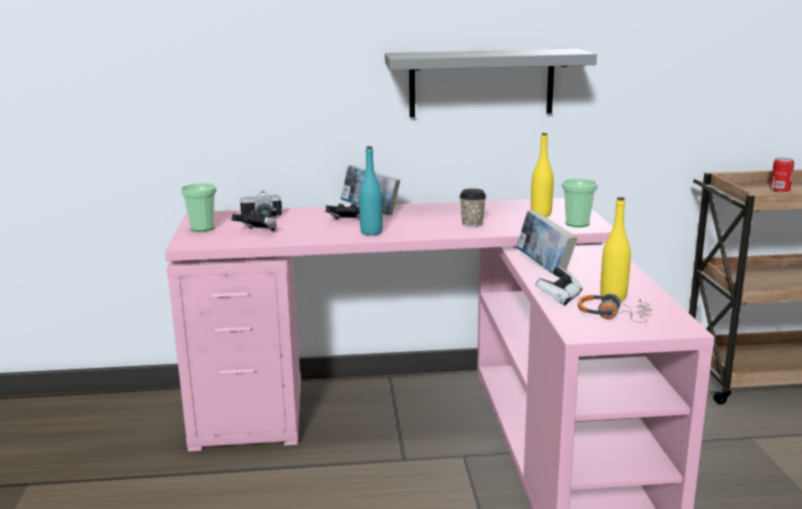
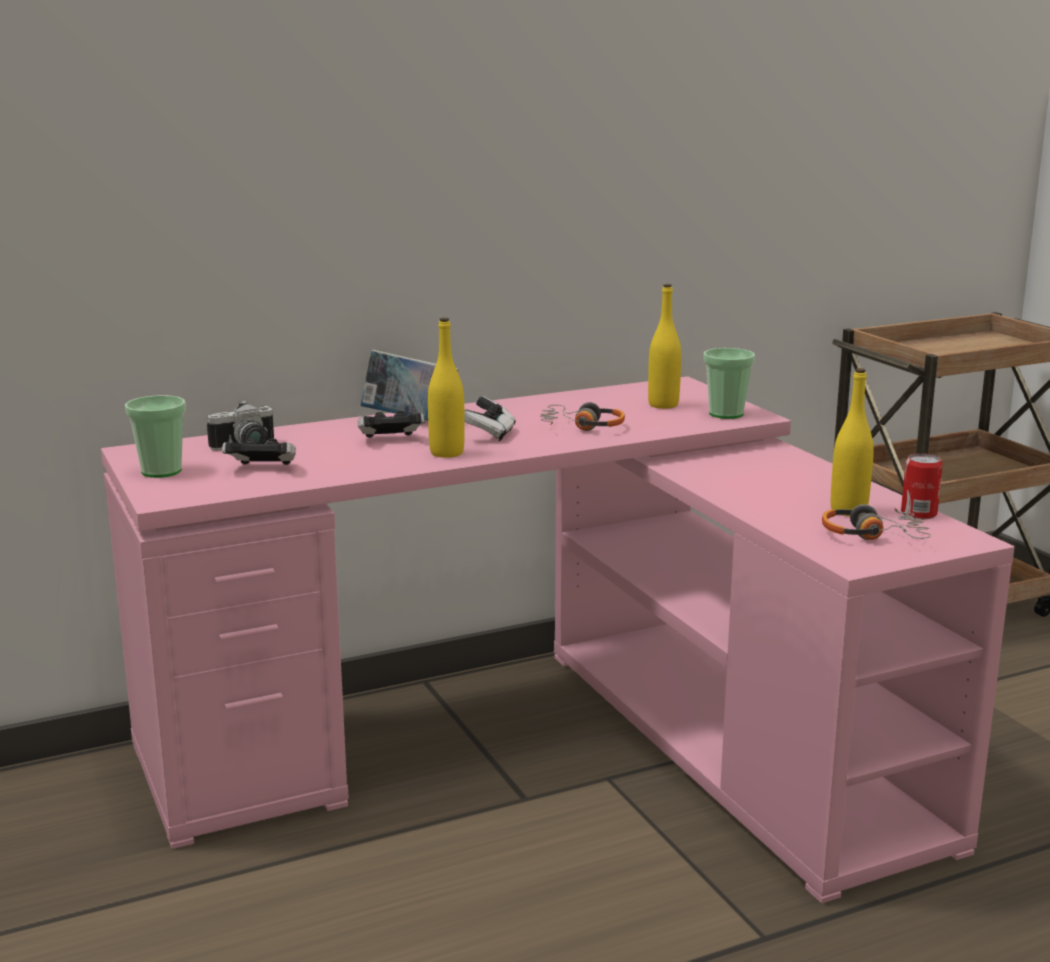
camera: 20 degrees left, 0 degrees up
turquoise bottle [359,146,383,236] -> yellow bottle [428,317,465,458]
grey shelf [385,49,597,118] -> none
cup [459,188,486,227] -> headphones [540,402,625,431]
book [516,210,577,276] -> none
game controller [535,266,582,306] -> game controller moved to [464,396,516,442]
can [770,158,794,192] -> can moved to [901,453,943,519]

